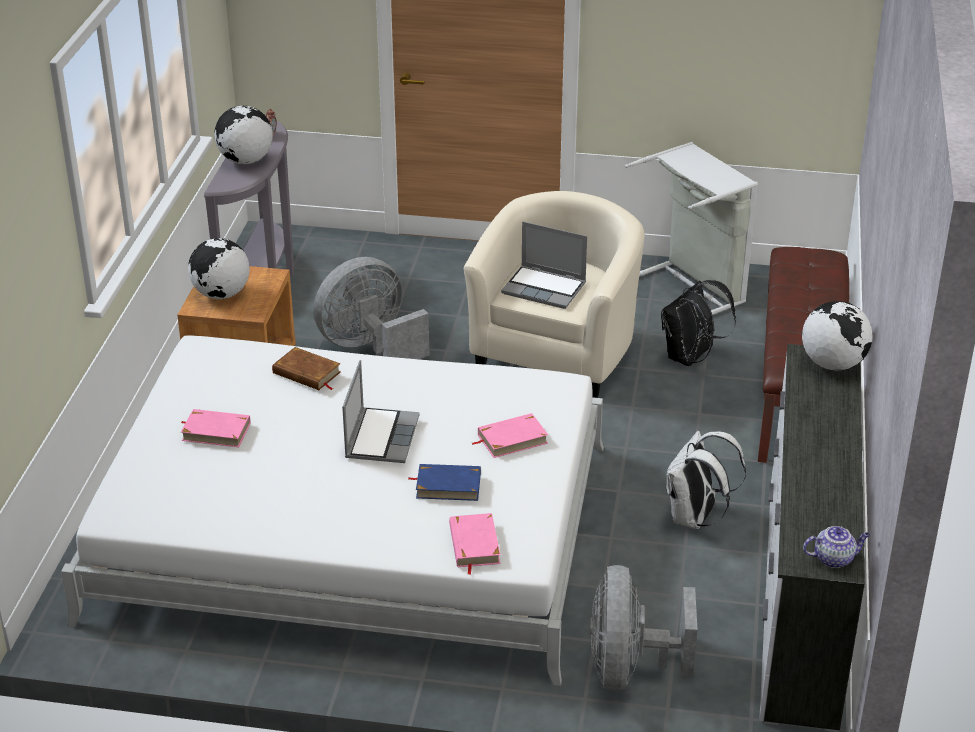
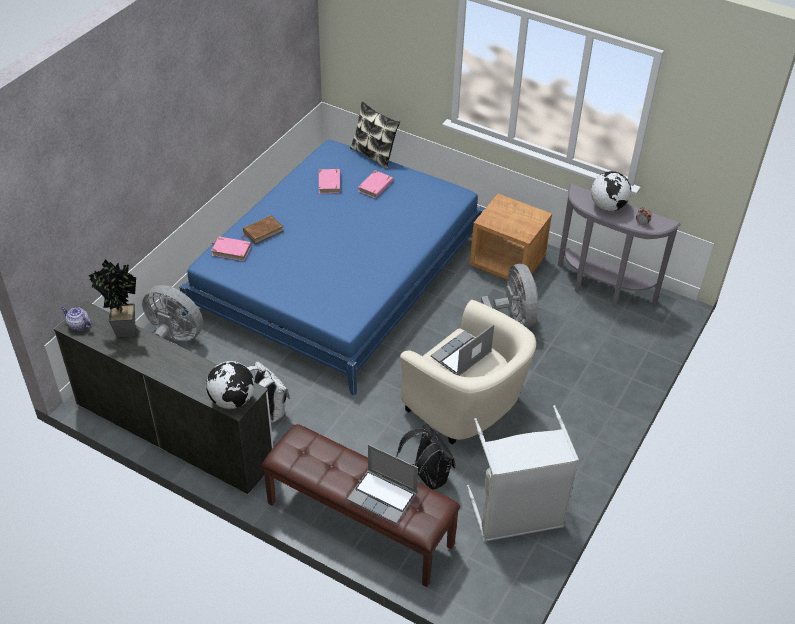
camera: 110 degrees right, 10 degrees up
white bed [61,335,604,686] -> blue bed [180,140,485,396]
globe [188,238,250,299] -> none
brown book [272,347,341,390] -> brown book moved to [242,215,283,244]
laptop [342,360,420,463] -> laptop moved to [347,445,418,524]
blue book [408,464,481,501] -> none
pink book [472,413,548,458] -> pink book moved to [319,169,340,194]
teapot [803,526,870,568] -> teapot turned 105 degrees clockwise [61,307,92,331]
none -> potted plant [88,259,136,338]
none -> pillow [350,102,400,169]

